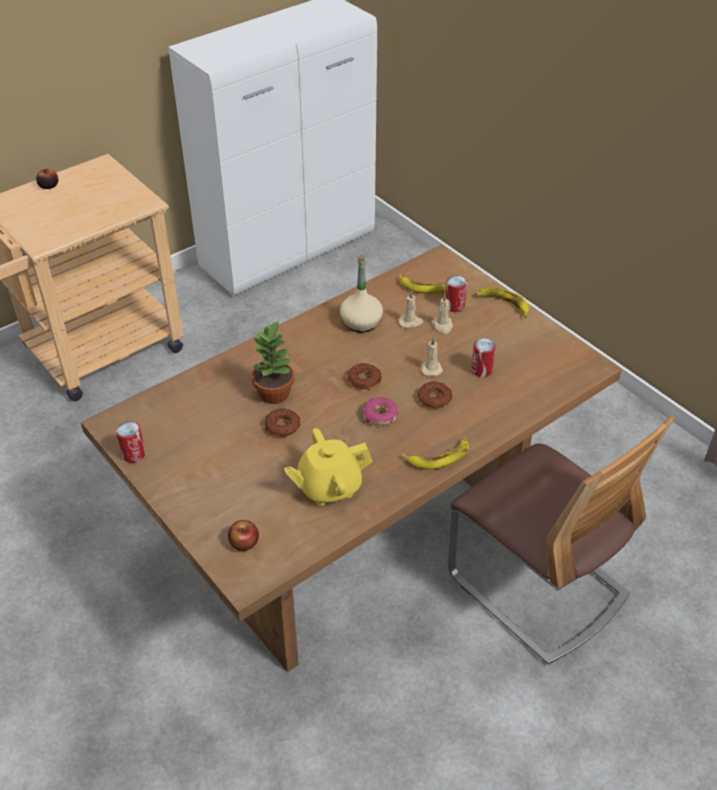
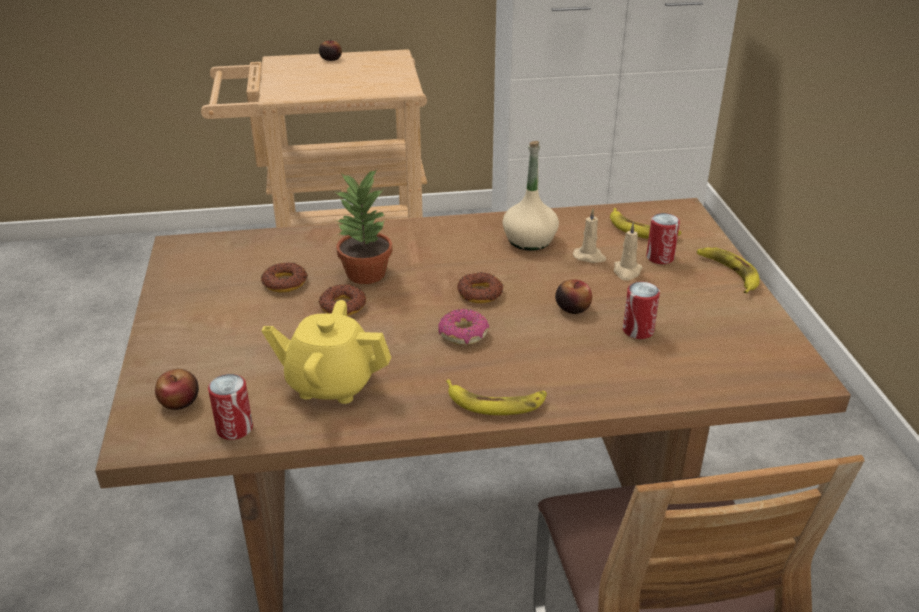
camera: 30 degrees right, 10 degrees down
can [116,421,146,463] -> can moved to [208,374,253,440]
donut [417,381,453,408] -> donut moved to [261,262,308,292]
beige candle [421,337,443,376] -> apple [555,279,592,314]

